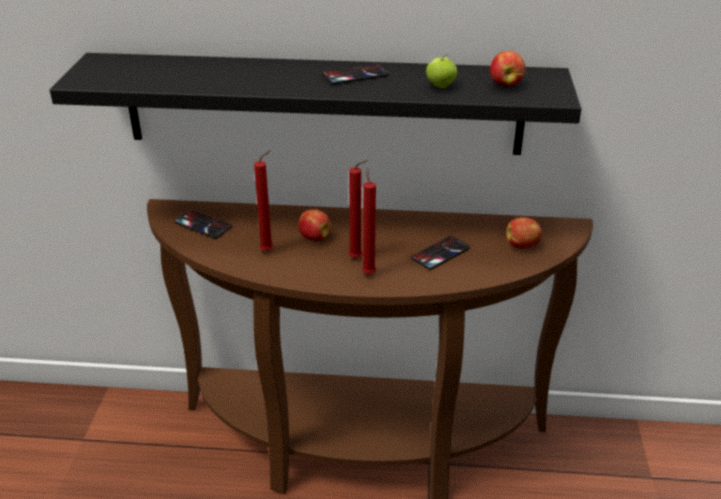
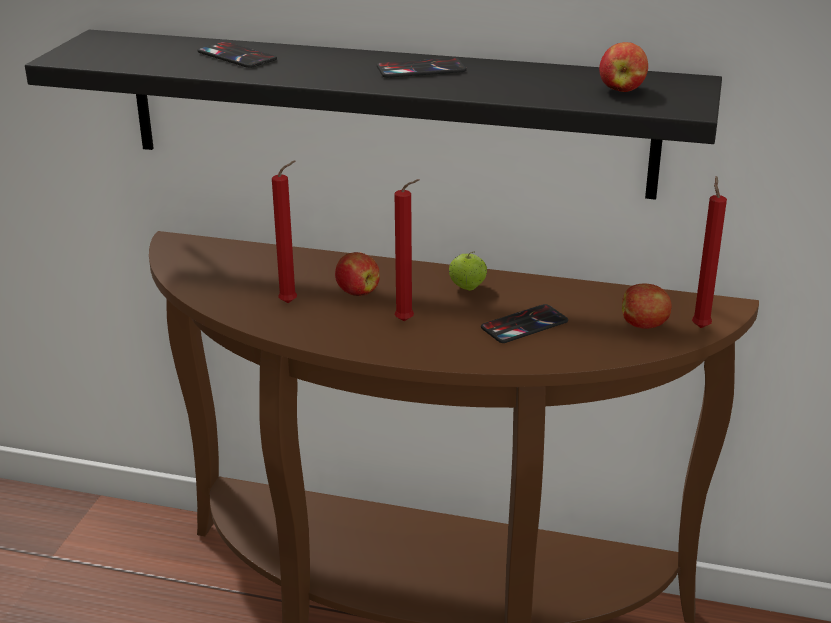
camera: 10 degrees right, 5 degrees down
phone [174,210,232,238] -> phone moved to [197,42,277,68]
red candle [362,168,376,275] -> red candle moved to [692,176,727,328]
apple [426,54,457,88] -> apple moved to [449,252,487,291]

